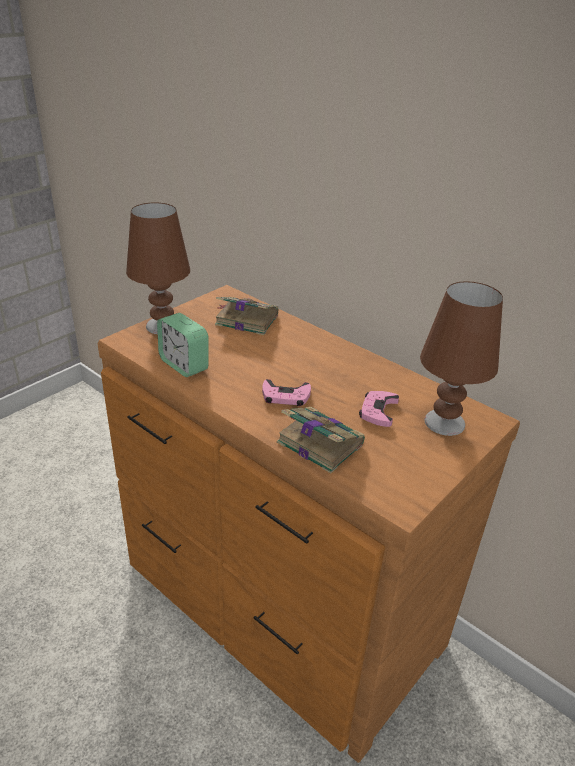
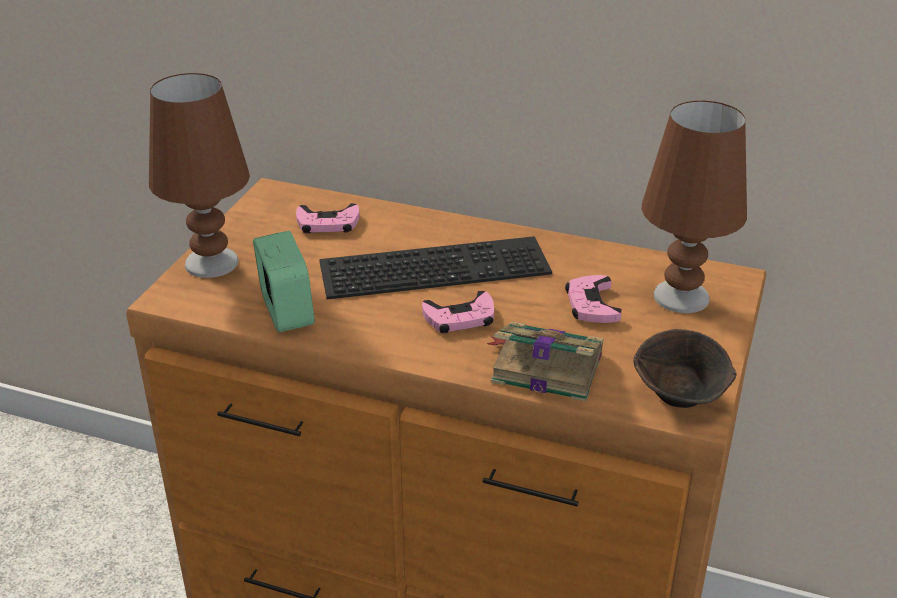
camera: 20 degrees left, 0 degrees up
alarm clock [157,313,208,377] -> alarm clock turned 135 degrees counterclockwise [253,231,315,332]
book [215,297,278,335] -> pink game controller [296,203,360,234]
none -> keyboard [319,236,552,299]
none -> brown bowl [633,329,737,408]

